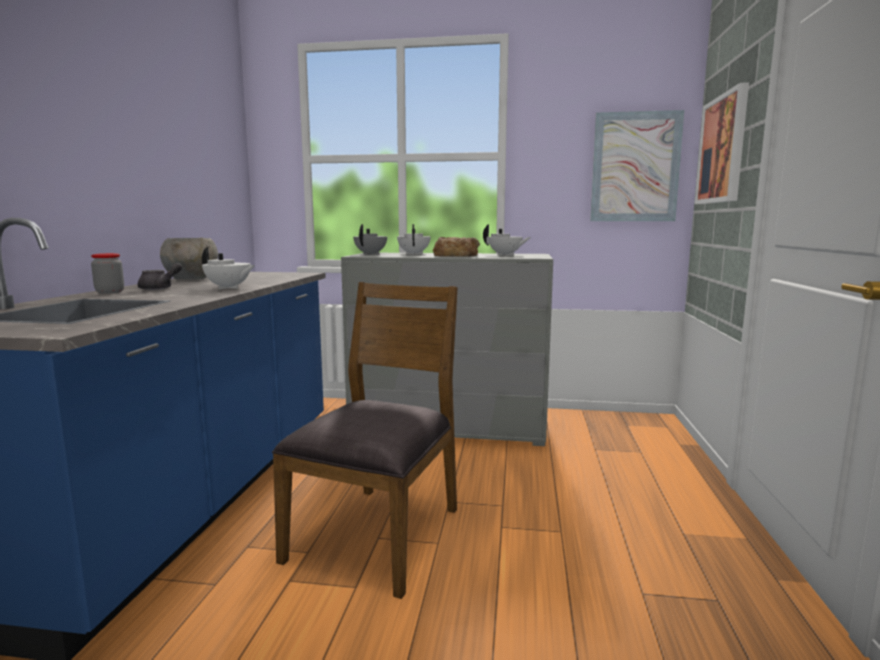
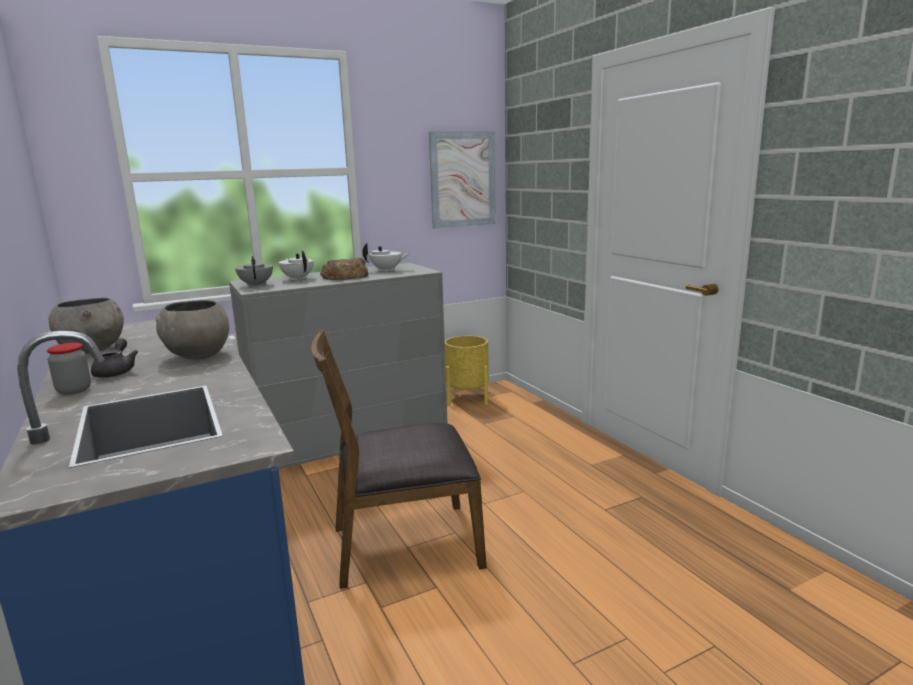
camera: 35 degrees left, 5 degrees up
white teapot [202,247,255,289] -> grey bowl [155,300,229,360]
brown chair [272,282,458,599] -> brown chair turned 90 degrees counterclockwise [311,330,487,589]
picture [695,82,749,204] -> none
none -> yellow planter [445,335,489,406]

